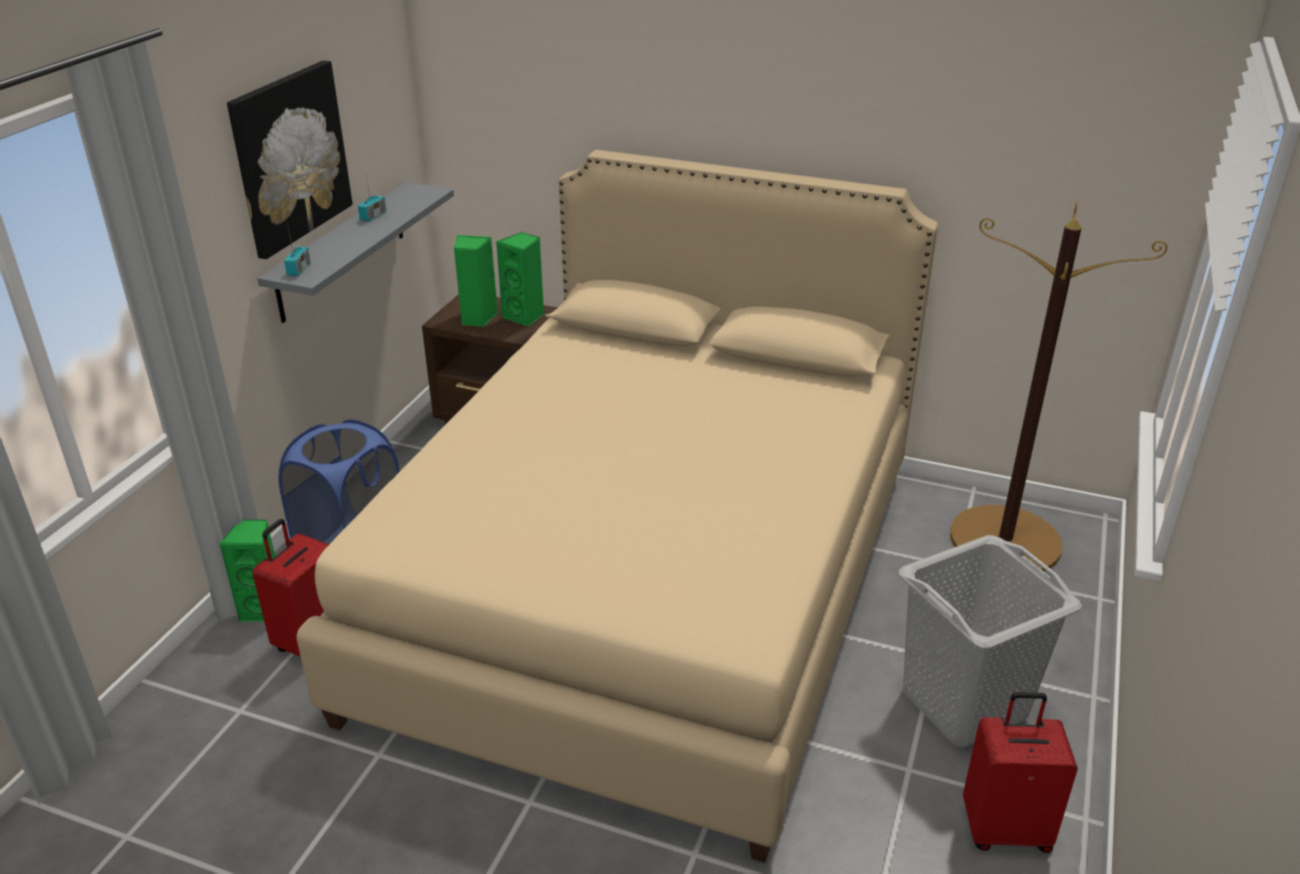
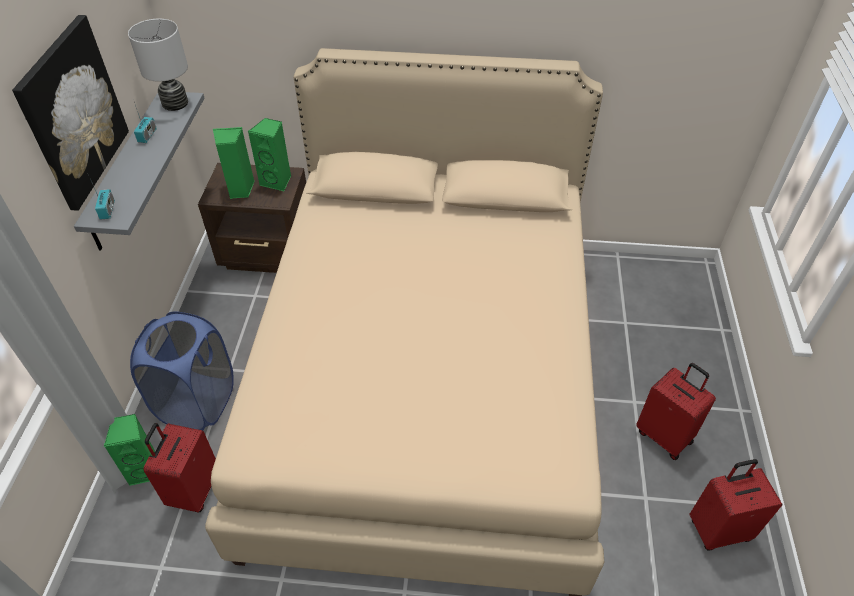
camera: 15 degrees left, 15 degrees up
grey laundry basket [899,535,1082,747] -> red suitcase [636,363,716,460]
brown clothes rack [950,202,1168,571] -> none
none -> grey table lamp [128,19,188,111]

